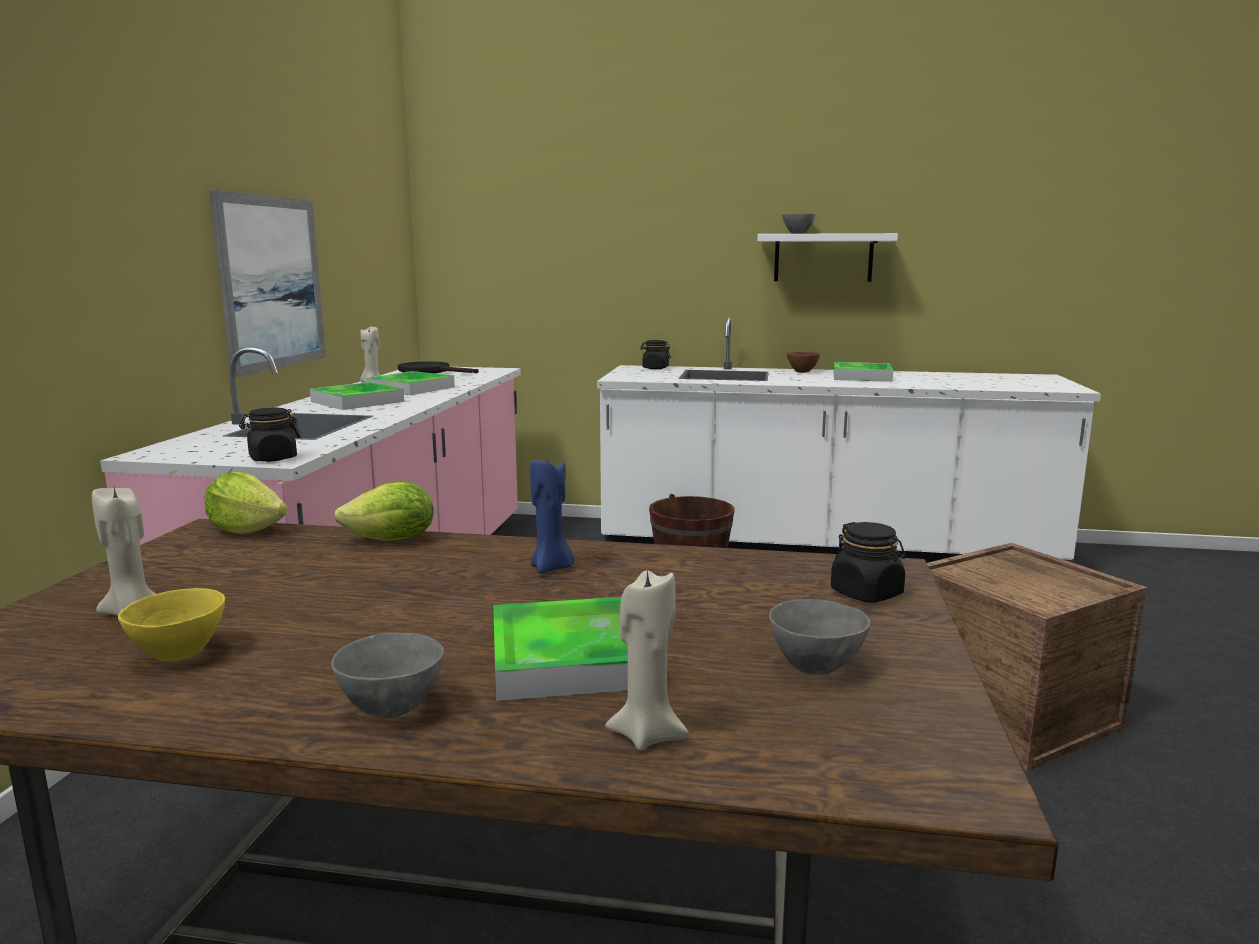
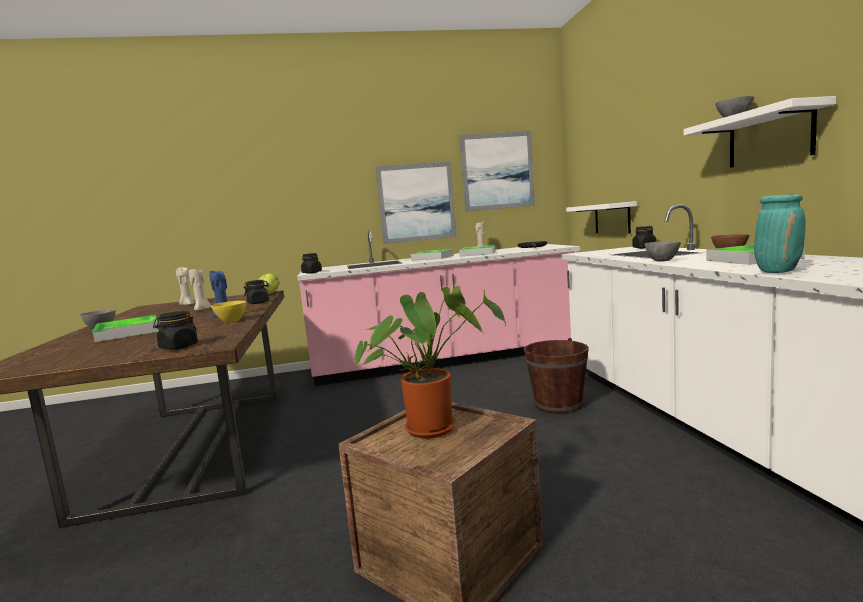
camera: 70 degrees right, 5 degrees down
yellow bowl [118,588,225,662] -> yellow bowl moved to [211,301,246,322]
lettuce [334,481,434,541] -> black jar [244,280,269,304]
beige candle [605,567,689,751] -> beige candle moved to [189,269,211,311]
grey bowl [769,599,870,675] -> grey bowl moved to [644,241,681,262]
none -> potted plant [355,286,506,438]
none -> picture [459,131,535,212]
none -> white shelf [566,201,637,233]
none -> turquoise vase [754,194,805,273]

